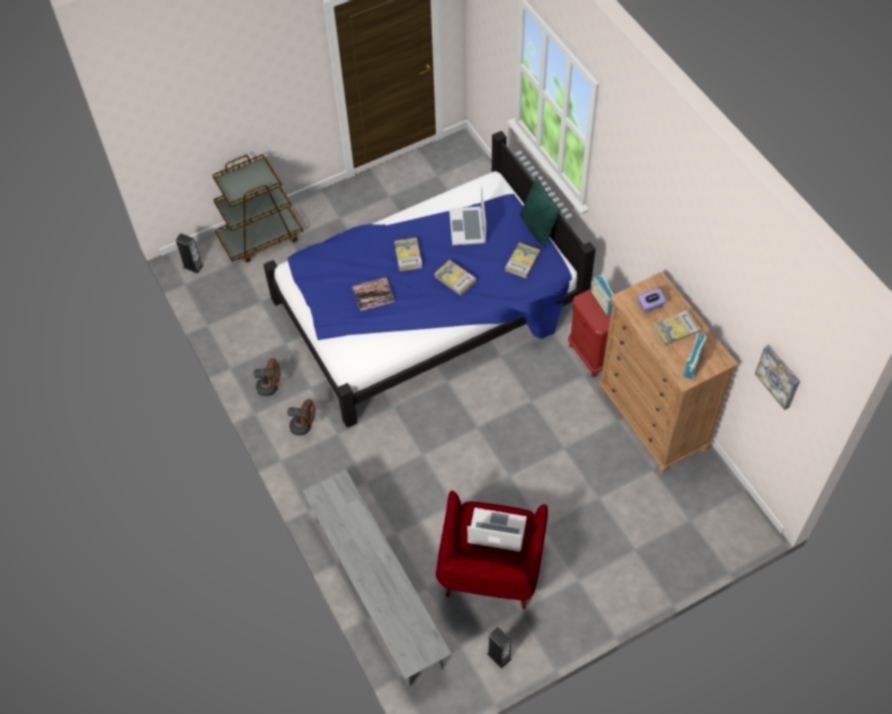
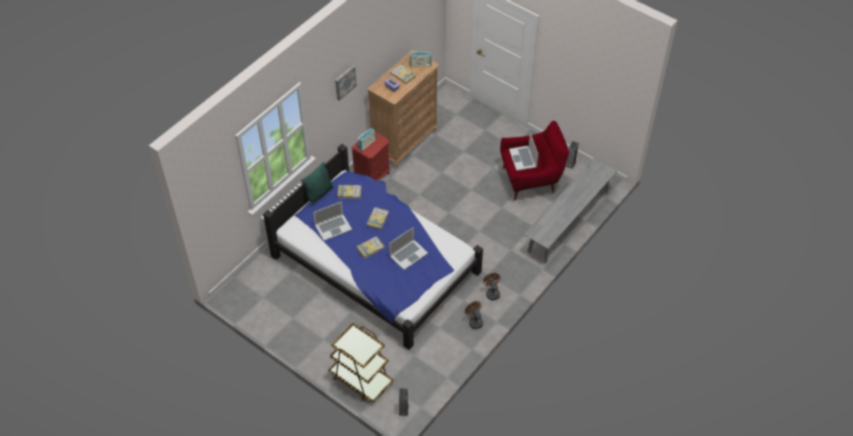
camera: 115 degrees left, 5 degrees down
book [352,277,395,311] -> laptop [389,227,428,270]
picture [755,345,800,410] -> picture moved to [335,66,357,101]

